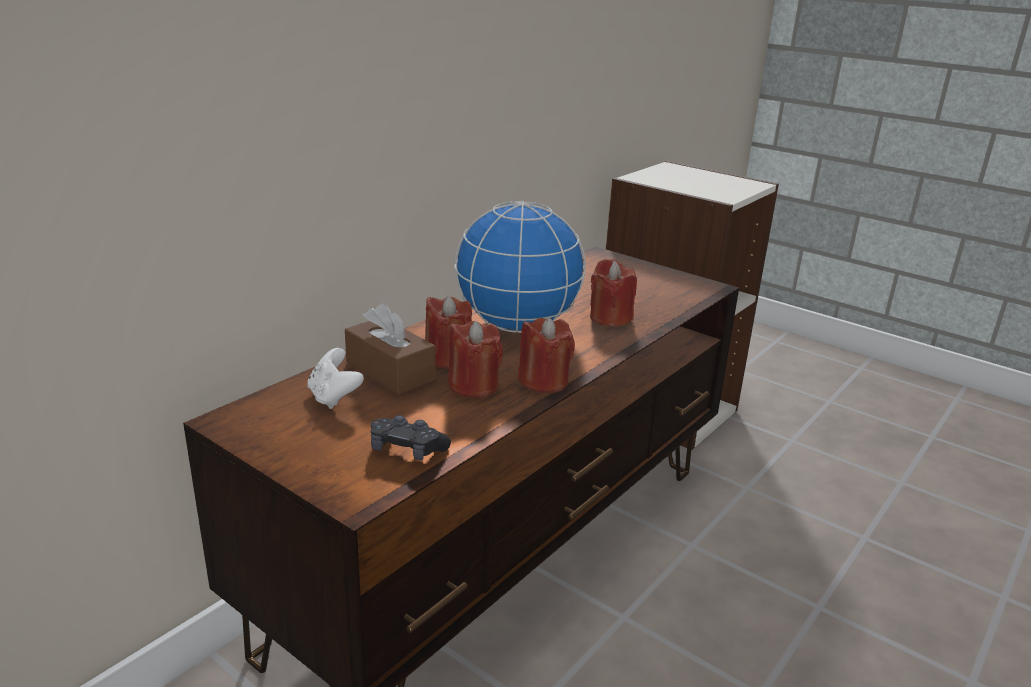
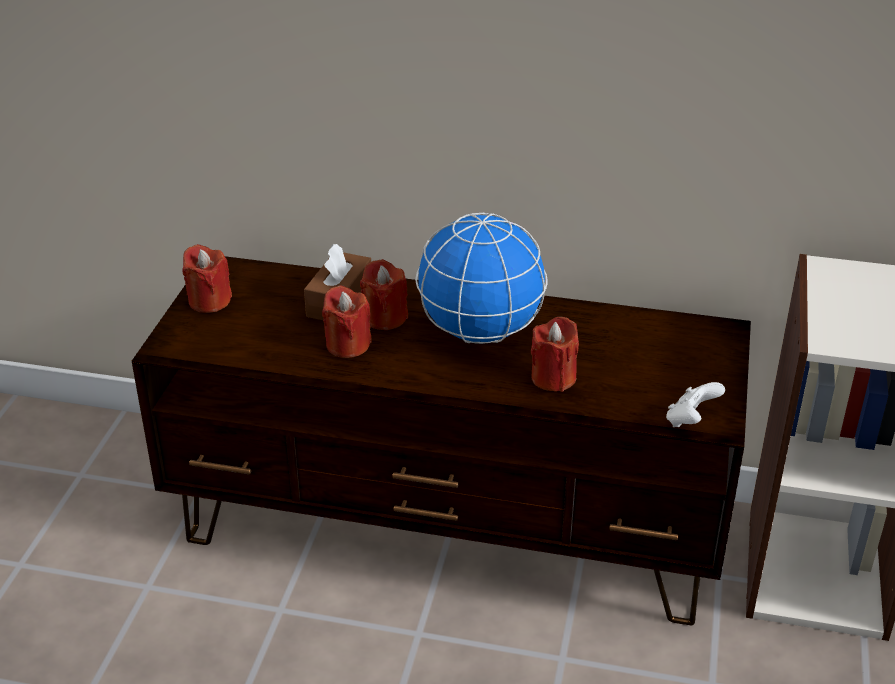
camera: 65 degrees right, 10 degrees up
white game controller [307,348,364,409] -> white game controller moved to [666,382,725,427]
black game controller [371,415,451,460] -> none
red candle [518,317,575,393] -> red candle moved to [182,244,232,313]

